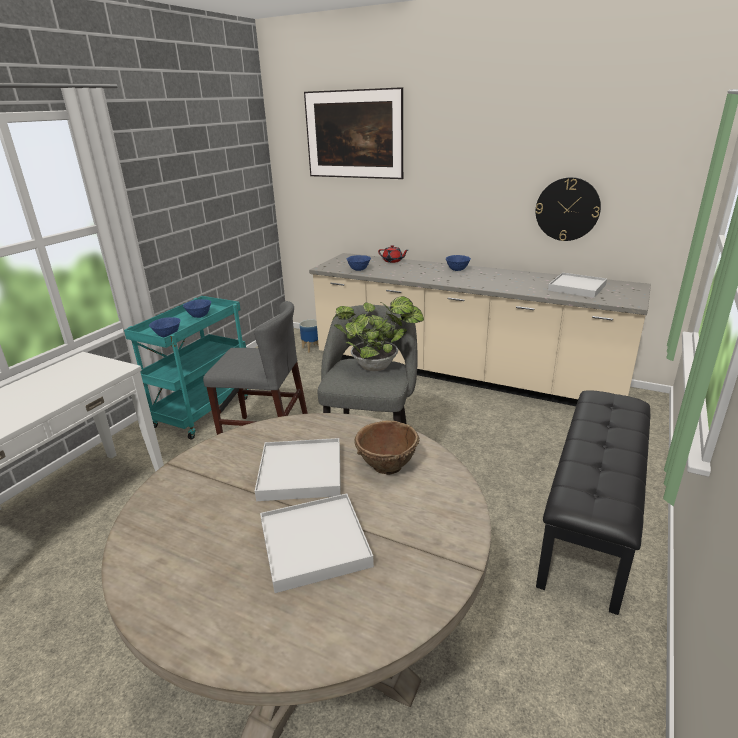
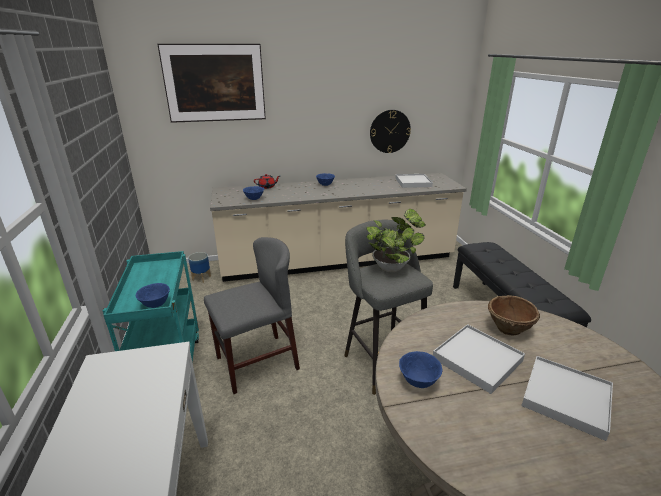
camera: 40 degrees left, 0 degrees up
blue bowl [183,299,211,318] -> blue bowl moved to [399,351,443,388]

